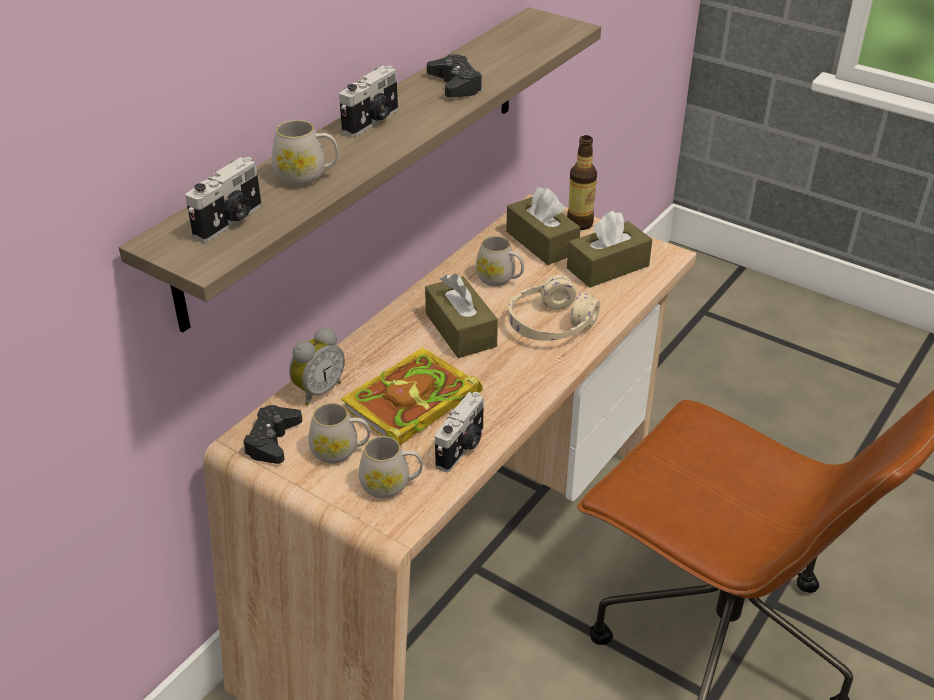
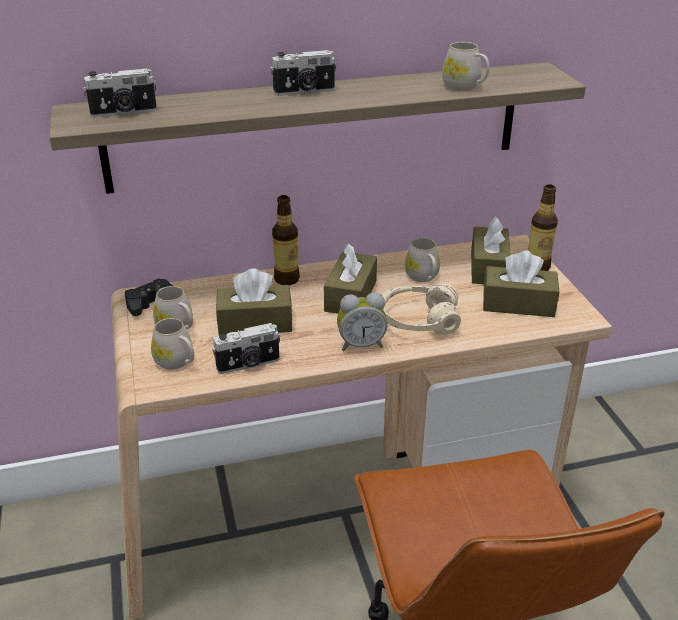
camera: 40 degrees right, 5 degrees down
white mug [272,120,338,187] -> white mug moved to [442,42,489,91]
alarm clock [289,328,345,406] -> alarm clock moved to [337,292,388,351]
book [341,348,483,445] -> brown tissue box [216,268,293,335]
black game controller [427,54,483,98] -> none
none -> bottle [272,195,300,285]

